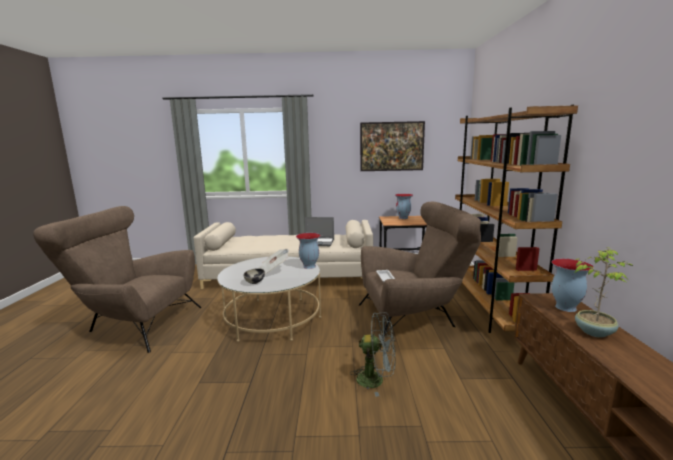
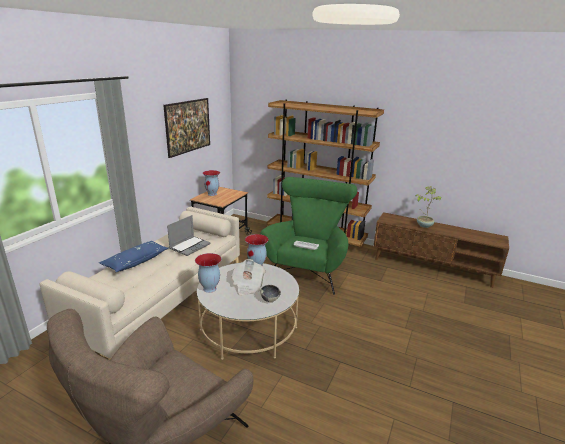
camera: 65 degrees left, 10 degrees up
grey fan [350,313,395,397] -> none
brown armchair [359,202,481,348] -> green armchair [260,177,357,295]
vase [551,259,594,312] -> vase moved to [195,253,222,293]
none -> blue pillow [99,241,169,272]

